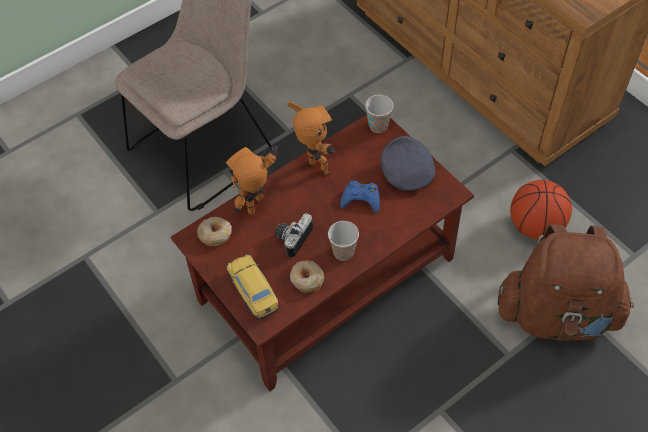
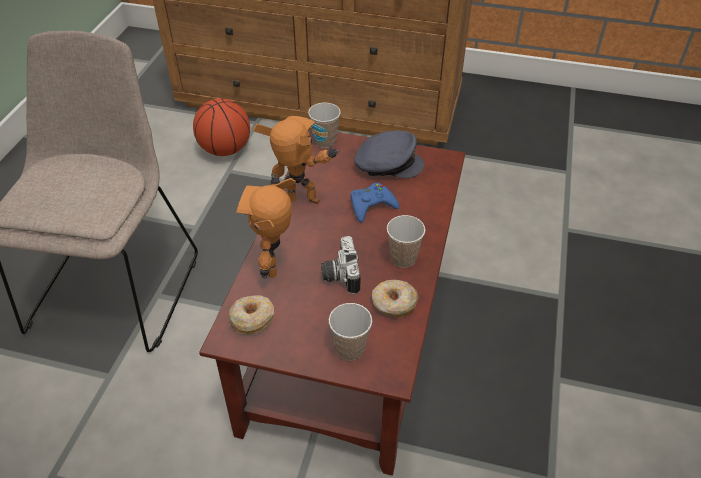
camera: 40 degrees left, 10 degrees down
toy car [226,254,280,320] -> cup [329,303,372,361]
grey cap [381,136,435,191] -> grey cap turned 150 degrees clockwise [354,130,424,178]
brown backpack [498,225,634,341] -> none
basketball [510,180,572,240] -> basketball moved to [193,98,250,156]

